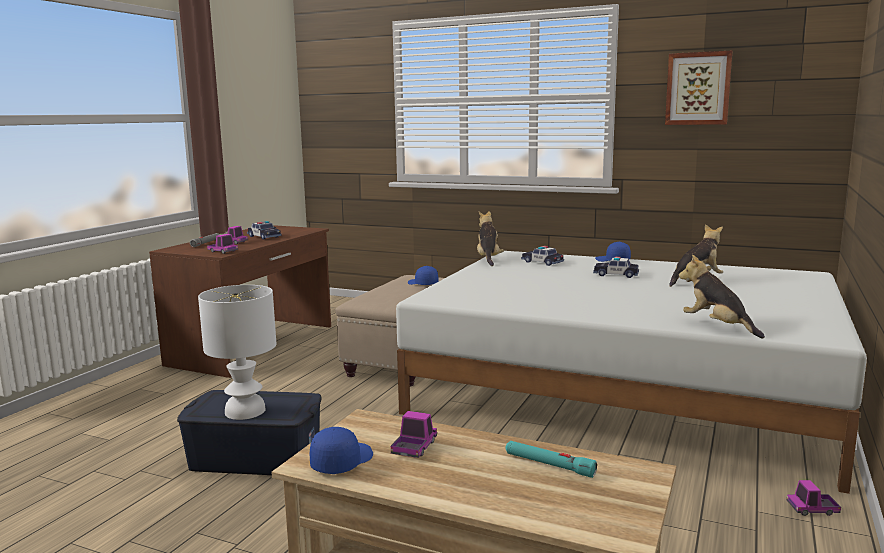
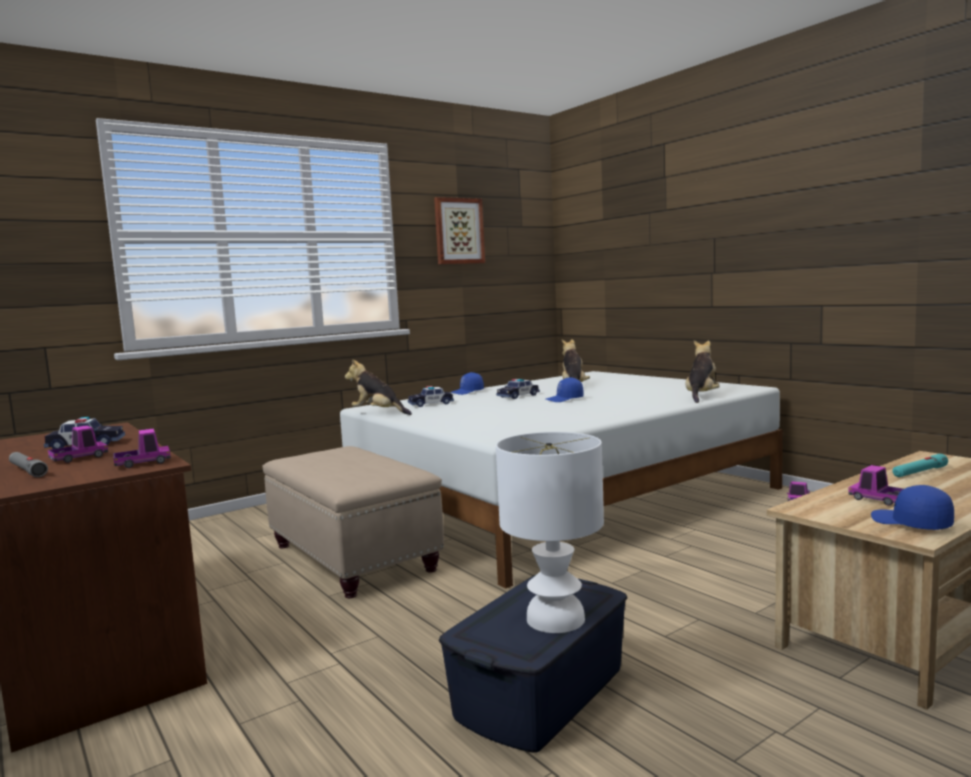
camera: 60 degrees left, 5 degrees down
blue cap [408,266,438,285] -> blue cap moved to [546,377,584,402]
plush toy [679,255,765,338] -> plush toy turned 120 degrees clockwise [685,340,720,403]

